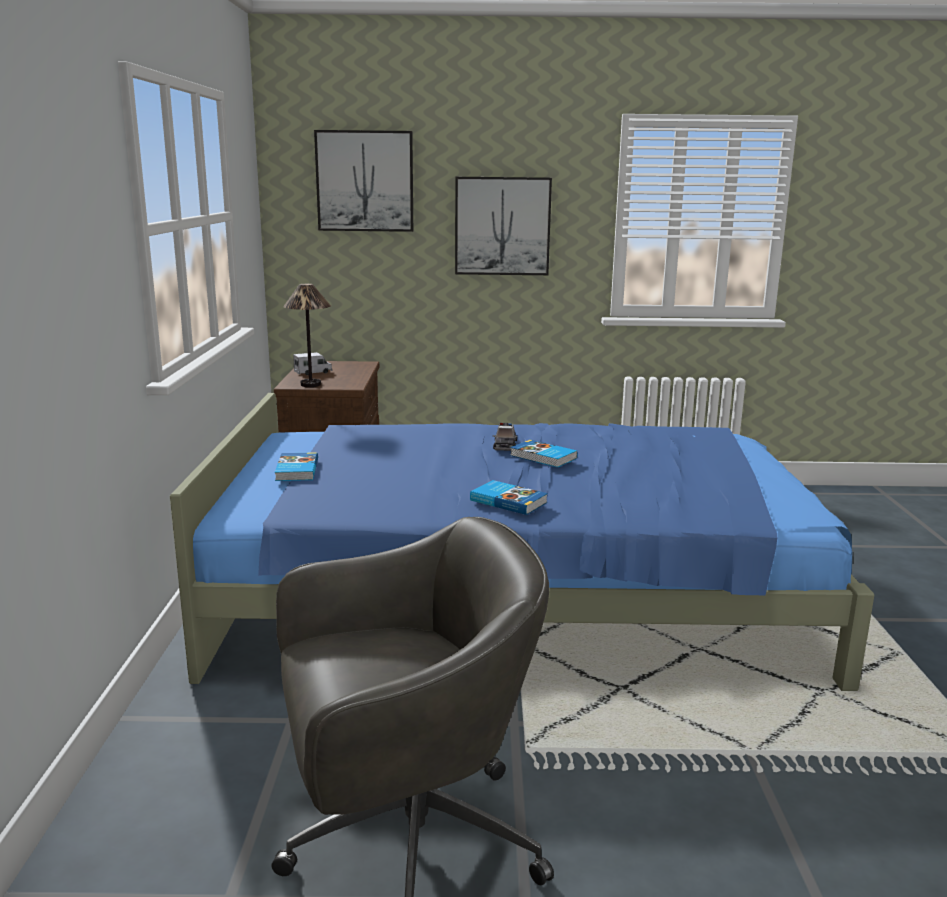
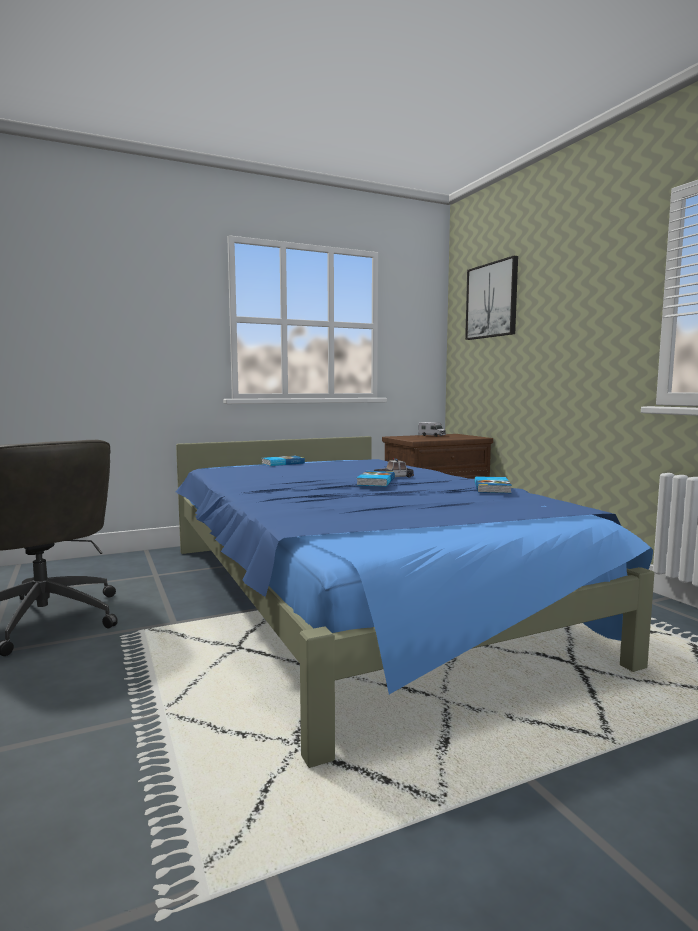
camera: 65 degrees right, 10 degrees down
table lamp [283,284,331,387] -> none
picture [455,177,552,275] -> none
book [470,480,548,515] -> book moved to [474,476,512,493]

